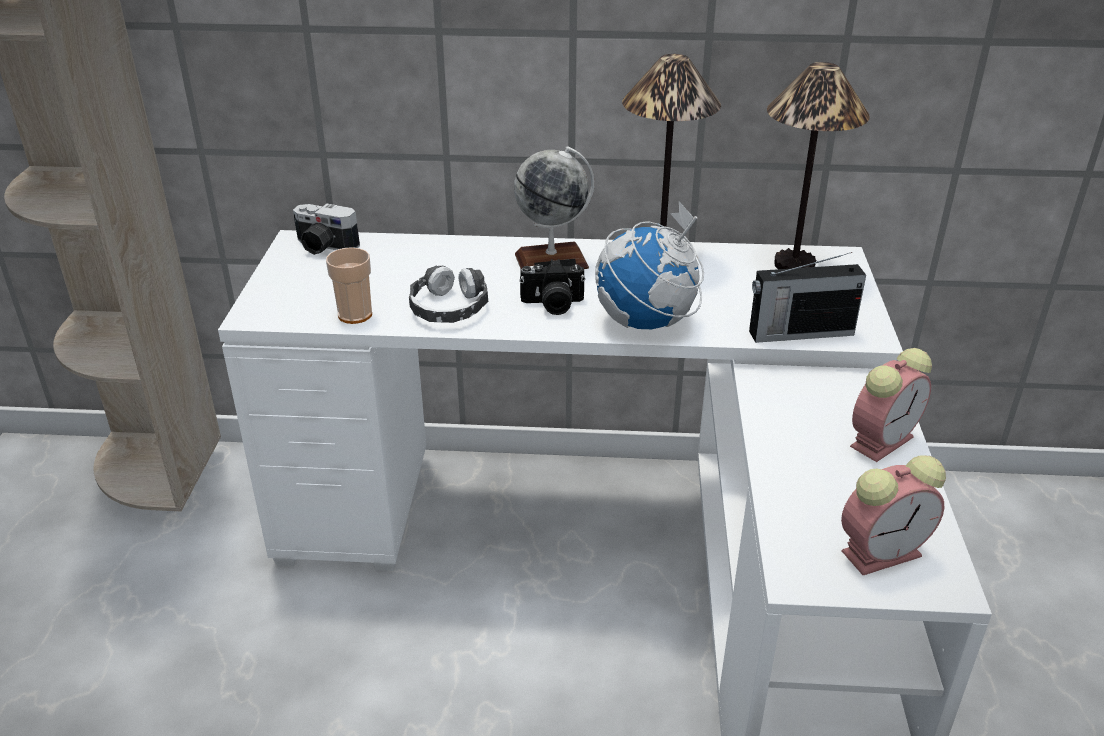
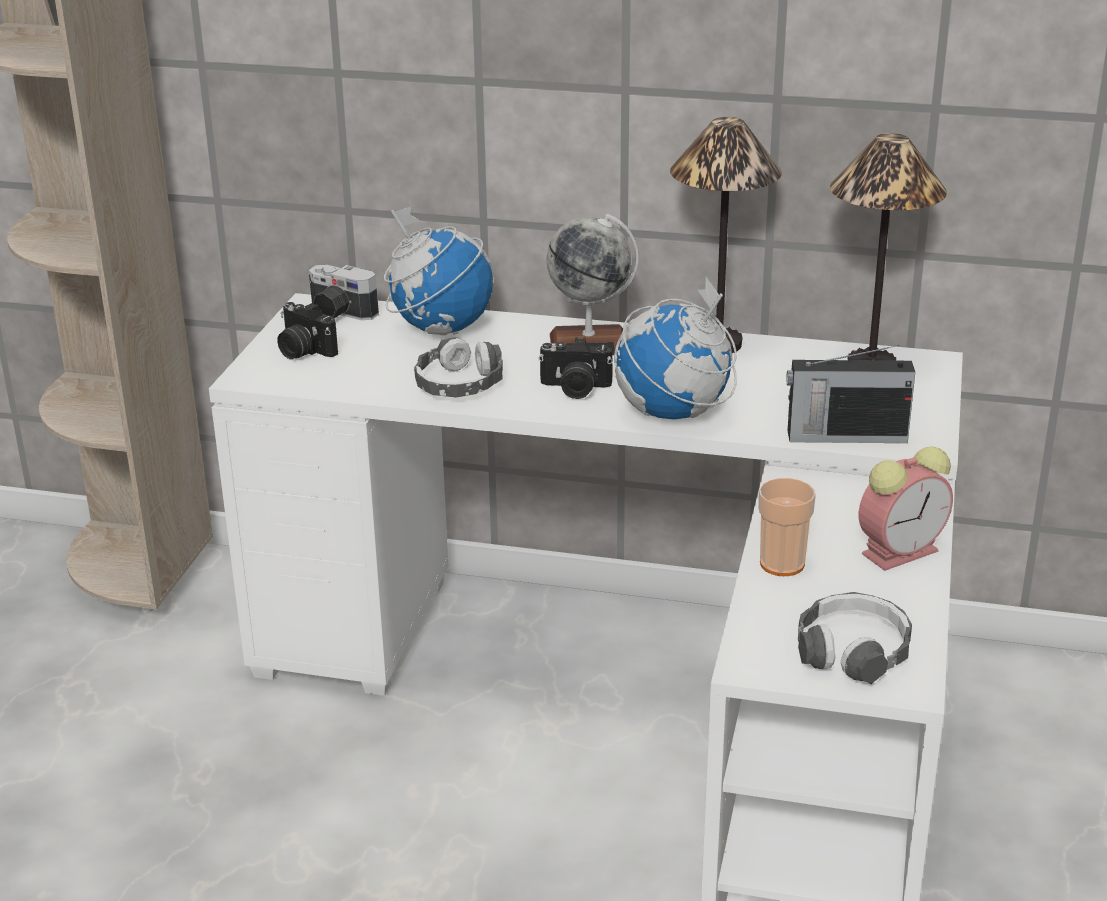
camera: 10 degrees right, 5 degrees down
cup [326,247,372,324] -> cup moved to [758,478,816,576]
alarm clock [841,455,946,575] -> headphones [798,592,912,684]
none -> camera [277,302,338,359]
none -> globe [384,206,493,335]

